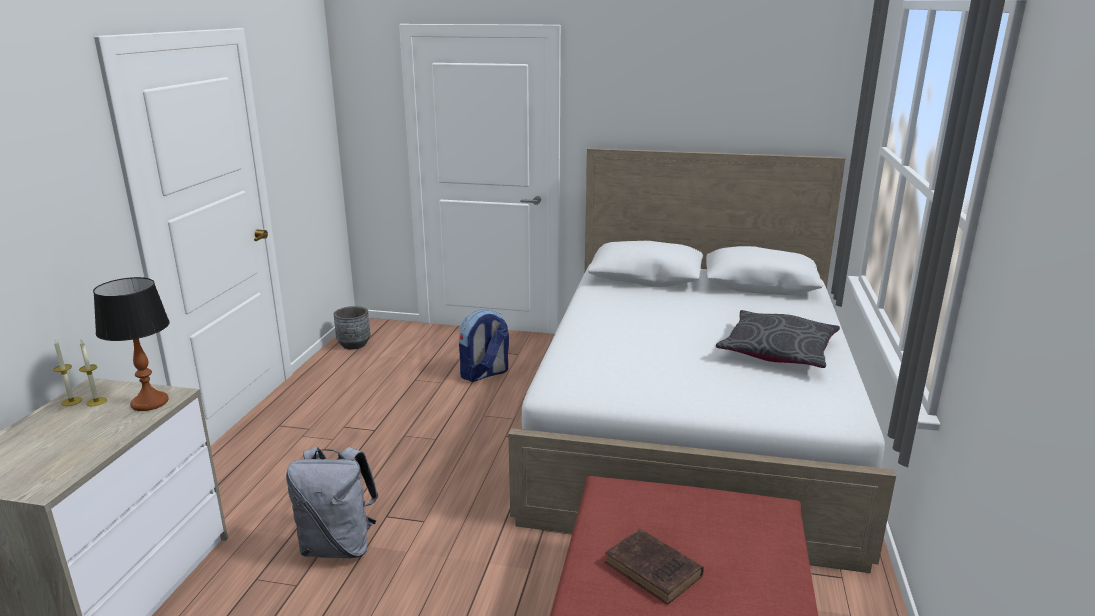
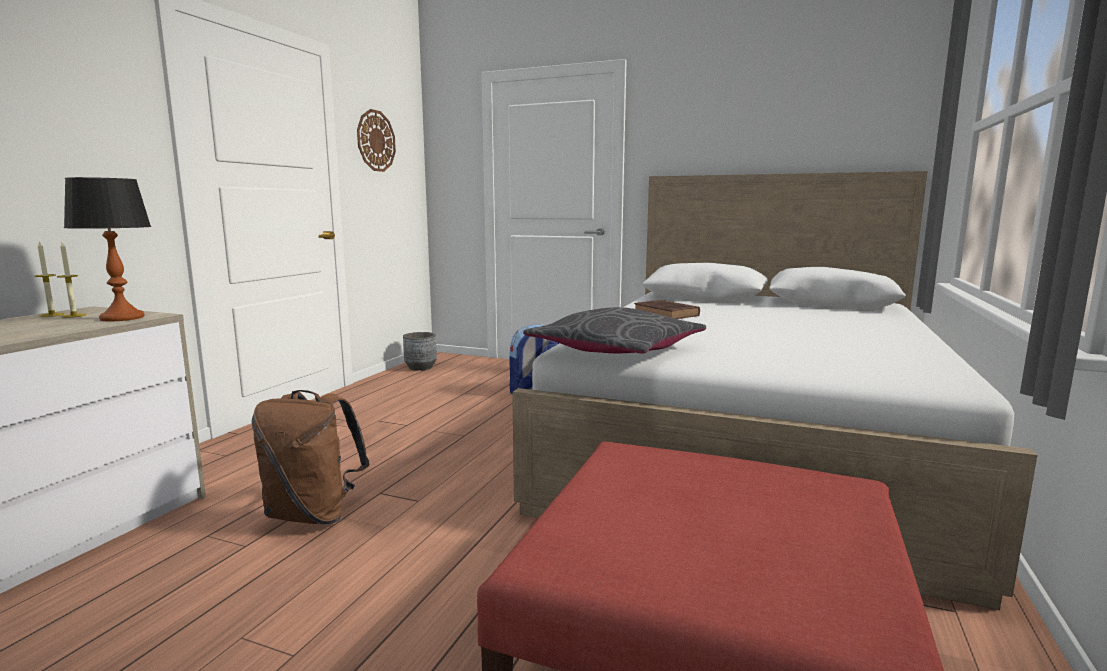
camera: 10 degrees right, 10 degrees down
grey backpack [286,447,379,558] -> brown backpack [252,390,369,524]
brown book [605,529,704,605] -> brown book moved to [634,300,700,319]
grey pillow [716,310,840,368] -> grey pillow moved to [523,307,706,353]
none -> wall clock [357,109,396,172]

